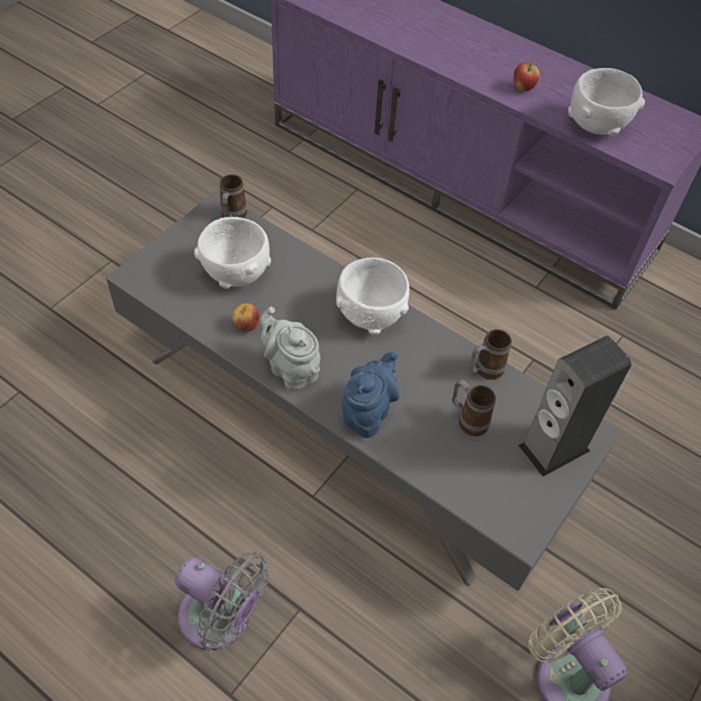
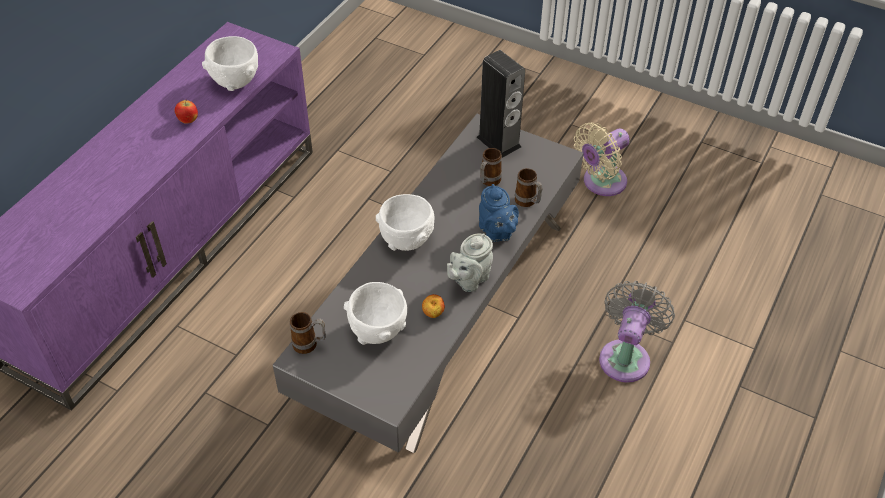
camera: 95 degrees left, 5 degrees down
blue teapot [342,352,399,438] -> blue teapot turned 135 degrees counterclockwise [479,184,519,242]
mug [470,329,512,380] -> mug moved to [515,168,543,207]

